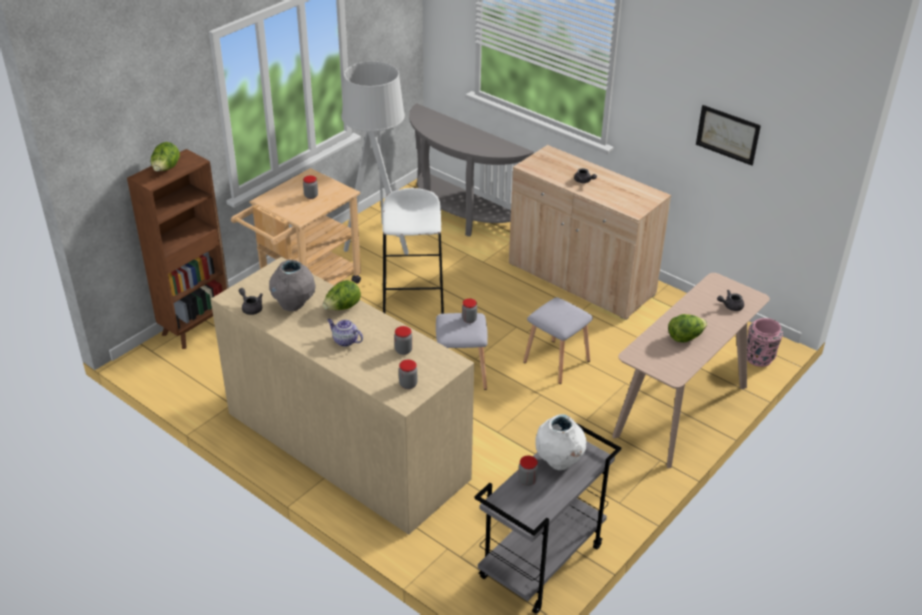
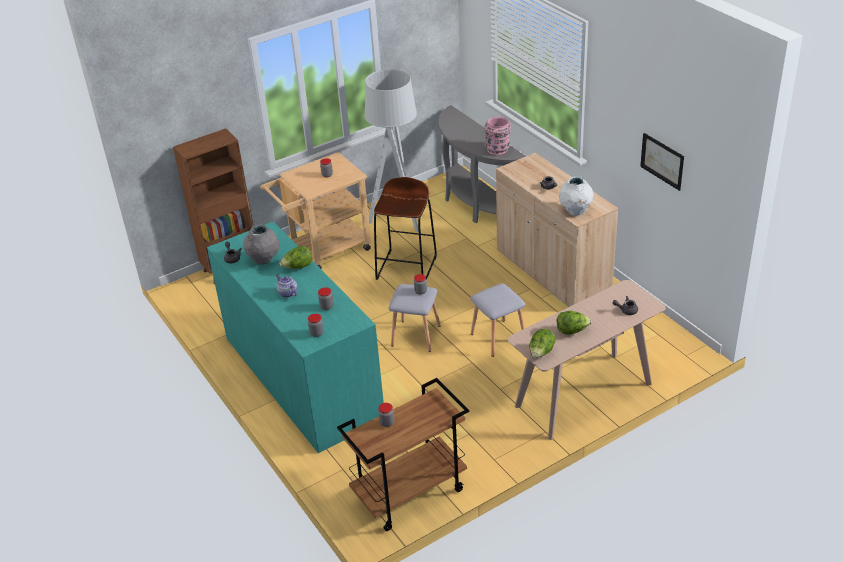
camera: 20 degrees right, 0 degrees up
lettuce [151,142,180,171] -> lettuce moved to [529,329,556,358]
beige dresser [211,257,474,535] -> turquoise dresser [207,221,384,453]
white stool [382,188,444,314] -> brown stool [374,177,437,280]
grey cart [474,423,621,614] -> brown cart [337,378,469,531]
white vase [535,414,586,470] -> white vase moved to [559,176,594,216]
pink vase [747,318,783,367] -> pink vase moved to [485,117,511,155]

